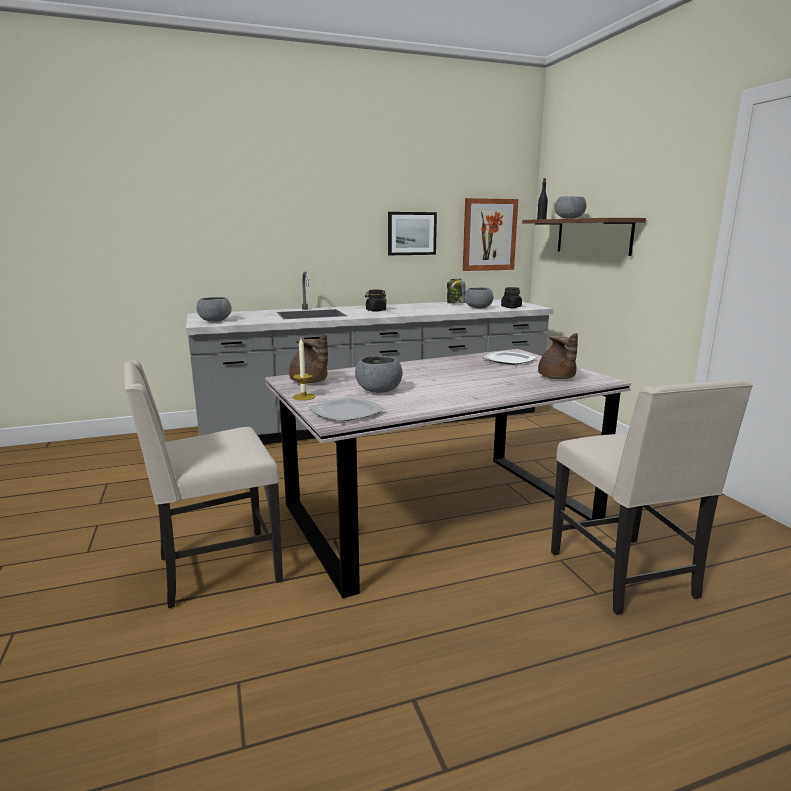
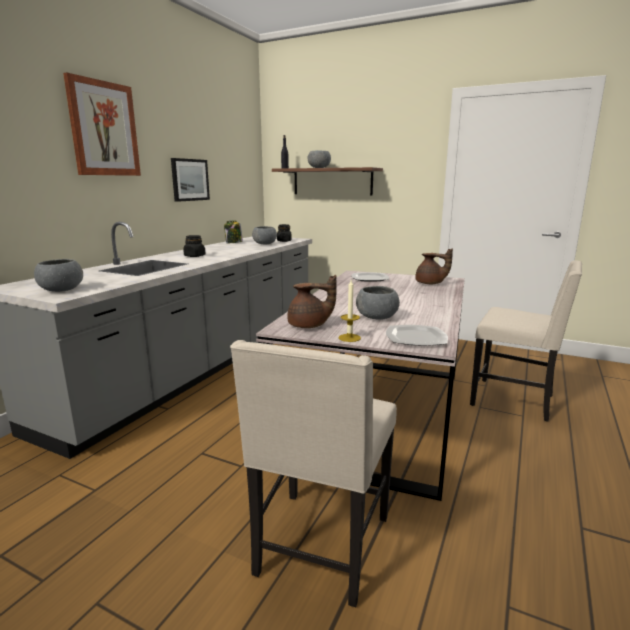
camera: 45 degrees left, 0 degrees up
picture [463,198,518,271] -> picture moved to [63,73,141,176]

